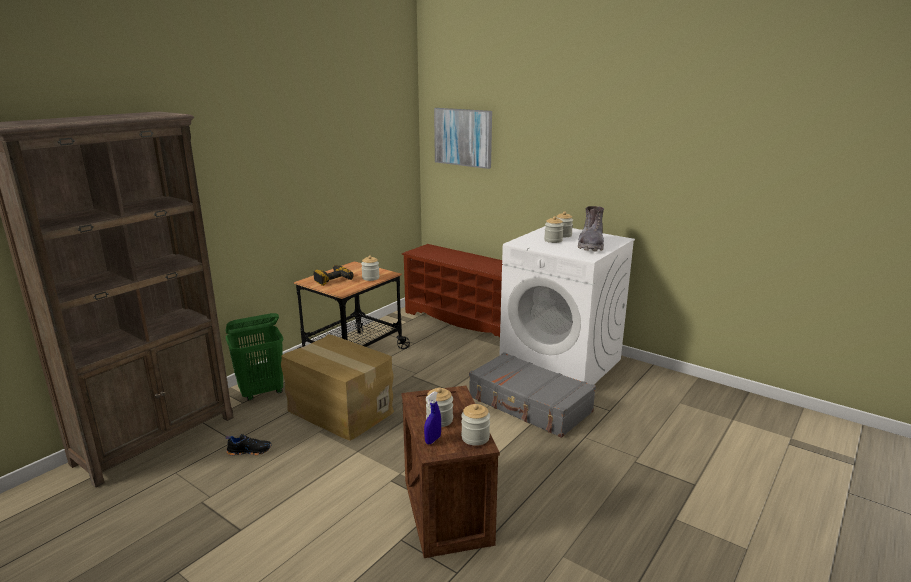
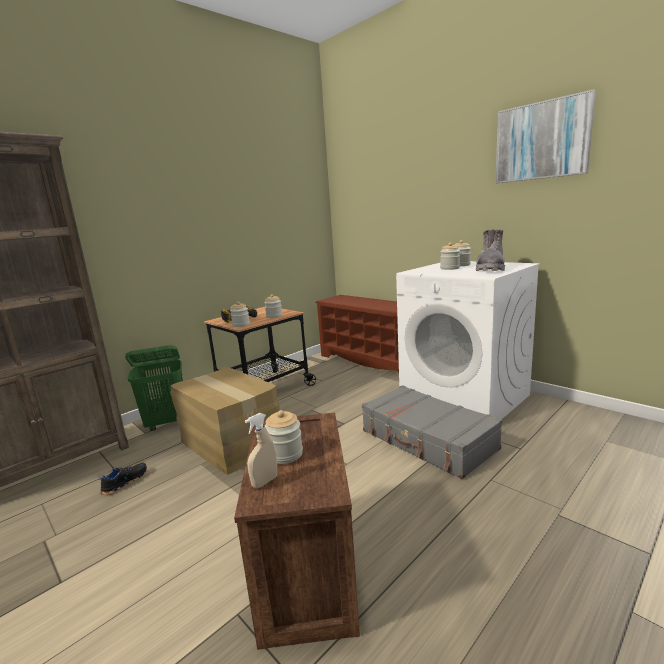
camera: 10 degrees right, 5 degrees down
black shoe [226,434,271,456] -> black shoe turned 60 degrees counterclockwise [98,463,147,495]
blue spray bottle [424,391,441,444] -> beige spray bottle [245,413,277,488]
picture [434,108,492,169] -> picture moved to [495,89,596,183]
jar [461,404,490,446] -> jar moved to [230,302,250,327]

